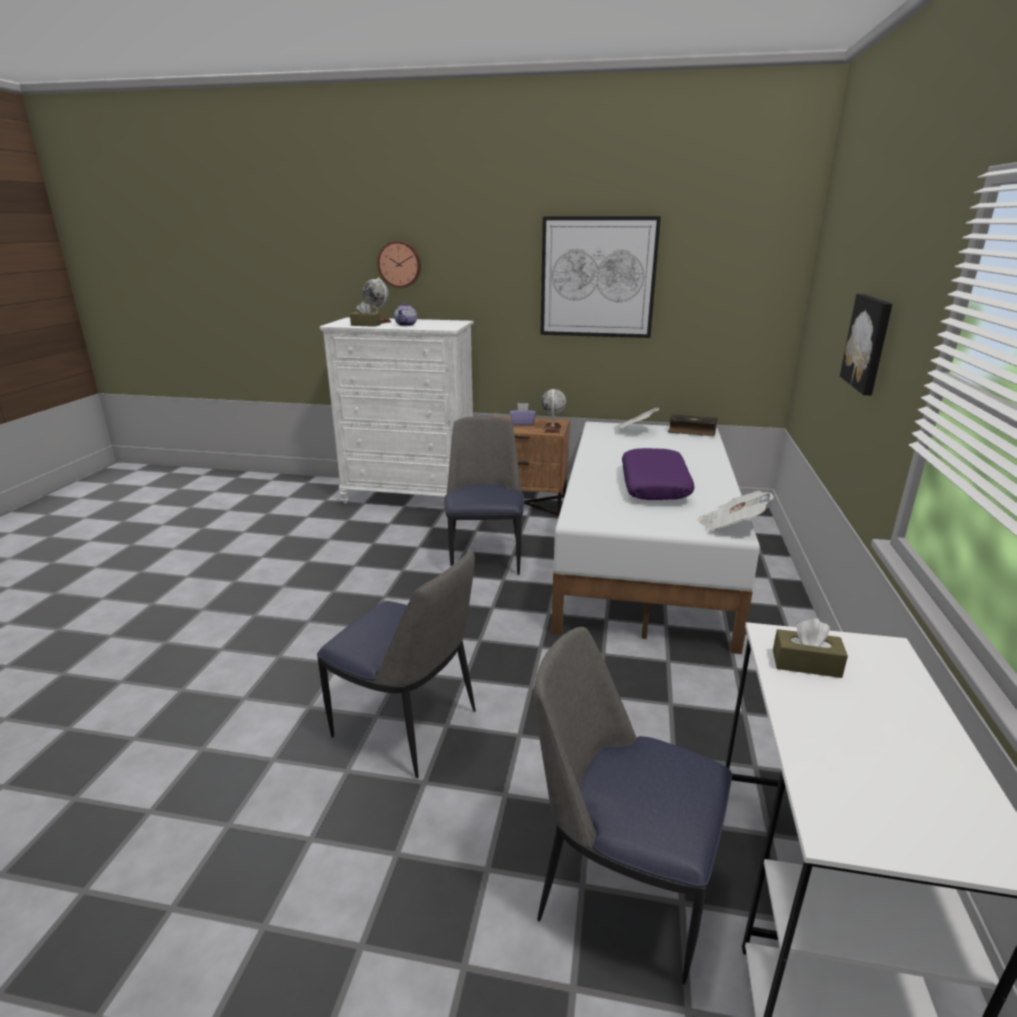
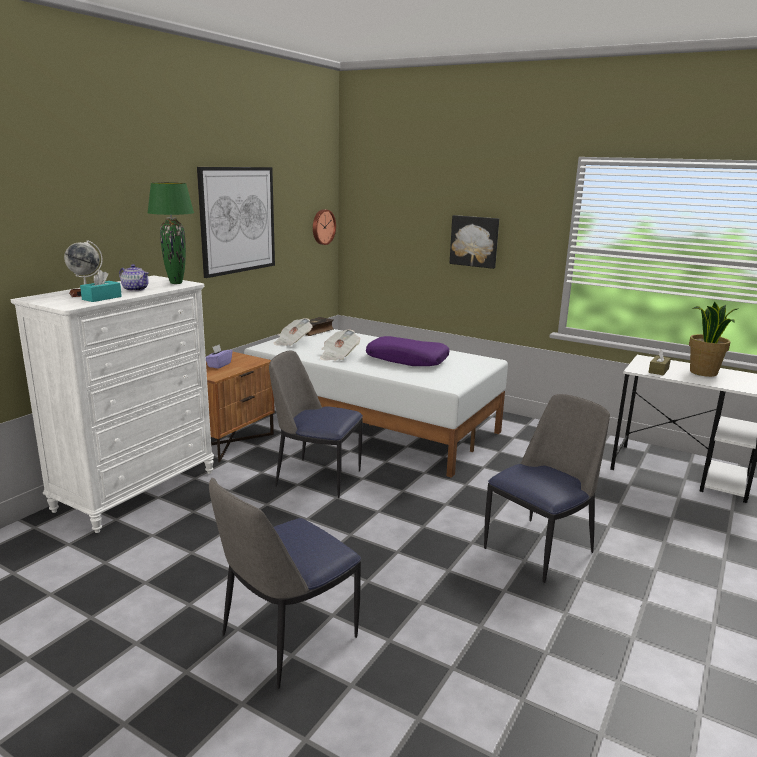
camera: 70 degrees left, 5 degrees down
brown tissue box [350,301,381,327] -> turquoise tissue box [80,270,122,302]
wall clock [377,241,421,288] -> wall clock moved to [313,209,336,245]
chair [534,627,732,985] -> chair moved to [209,478,361,689]
globe [541,389,566,433] -> none
newspaper [698,491,774,531] -> newspaper moved to [320,330,360,360]
none -> green table lamp [147,182,194,284]
none -> potted plant [689,302,739,377]

